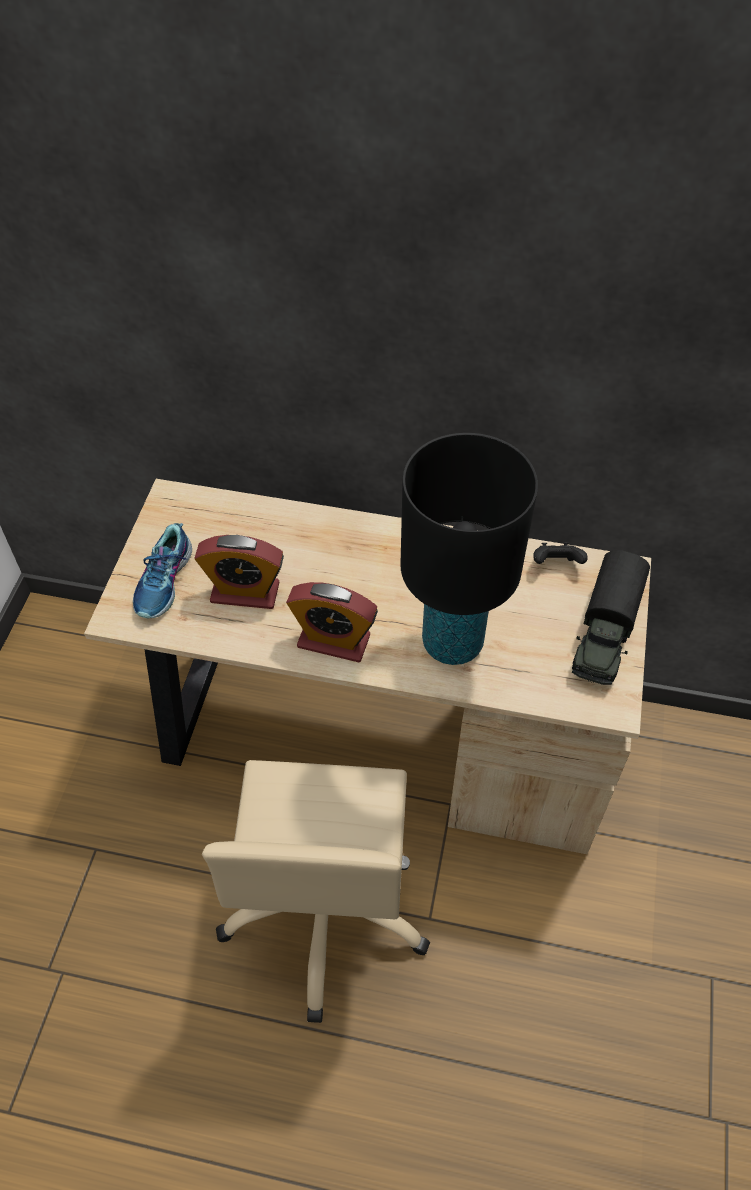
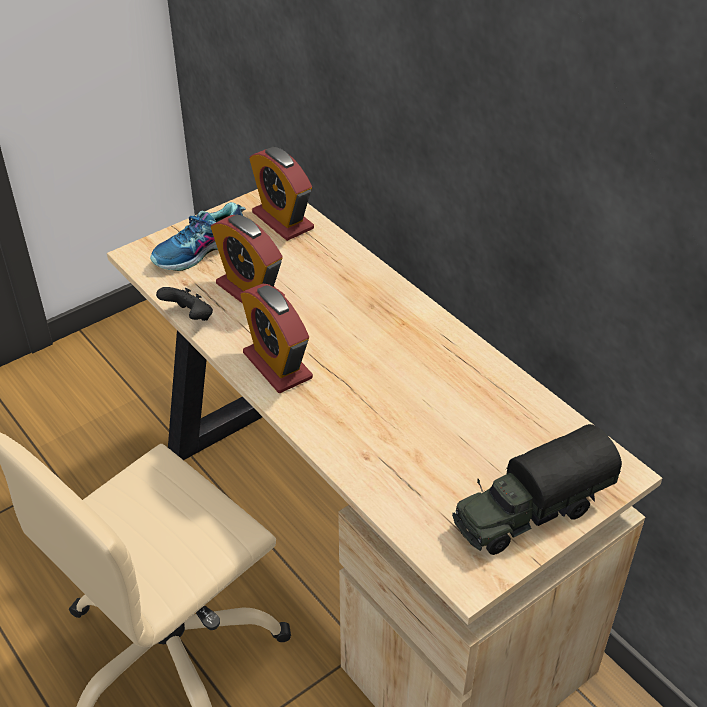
camera: 40 degrees right, 10 degrees down
black table lamp [400,433,538,665] -> none
black game controller [533,542,587,564] -> black game controller moved to [156,287,213,321]
none -> alarm clock [249,147,314,241]

